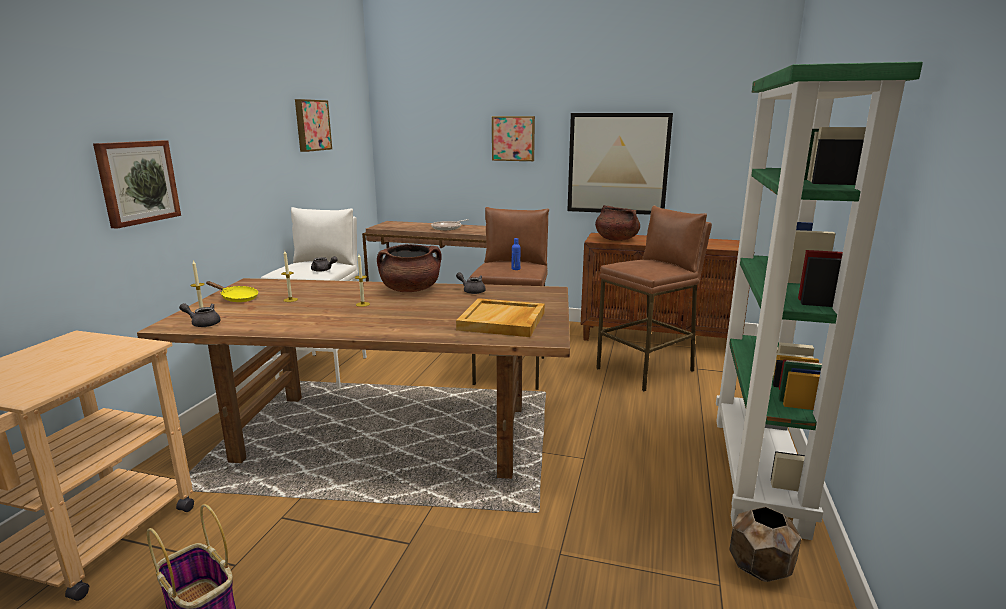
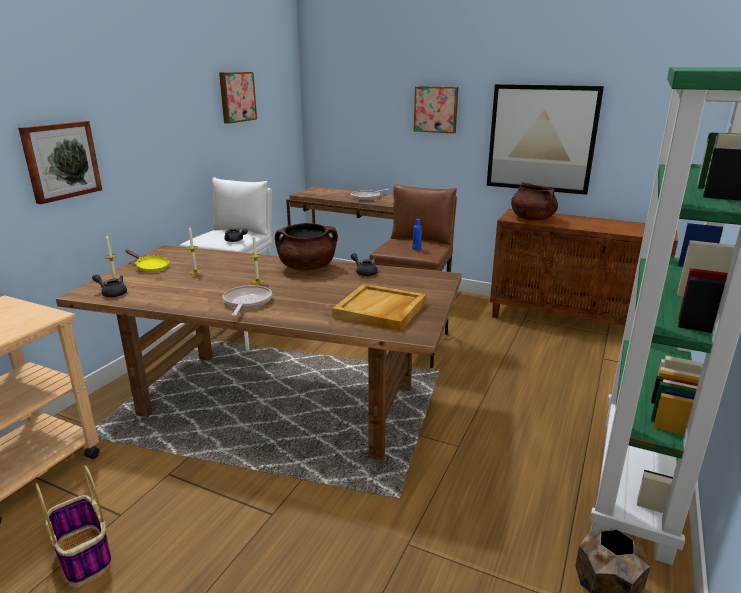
camera: 10 degrees right, 5 degrees up
brown stool [596,206,712,391] -> none
none -> frying pan [223,285,272,316]

